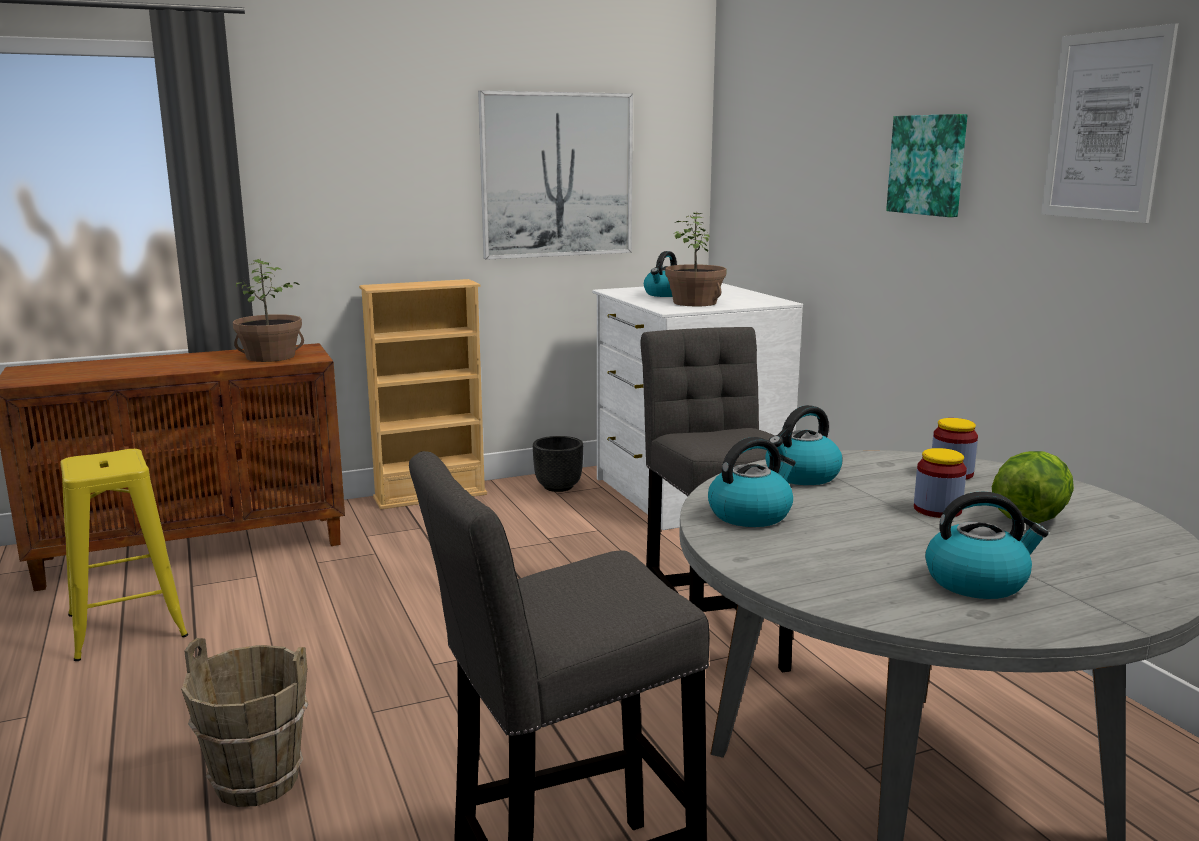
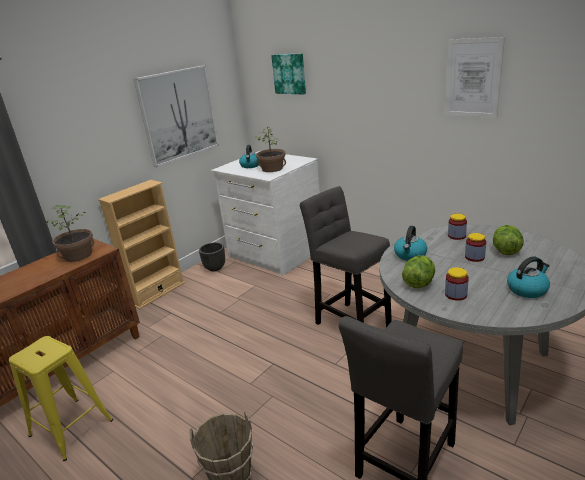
camera: 25 degrees left, 10 degrees up
kettle [708,437,796,527] -> lettuce [402,255,435,288]
picture [886,114,967,217] -> picture moved to [271,54,306,95]
none -> jar [445,267,469,301]

